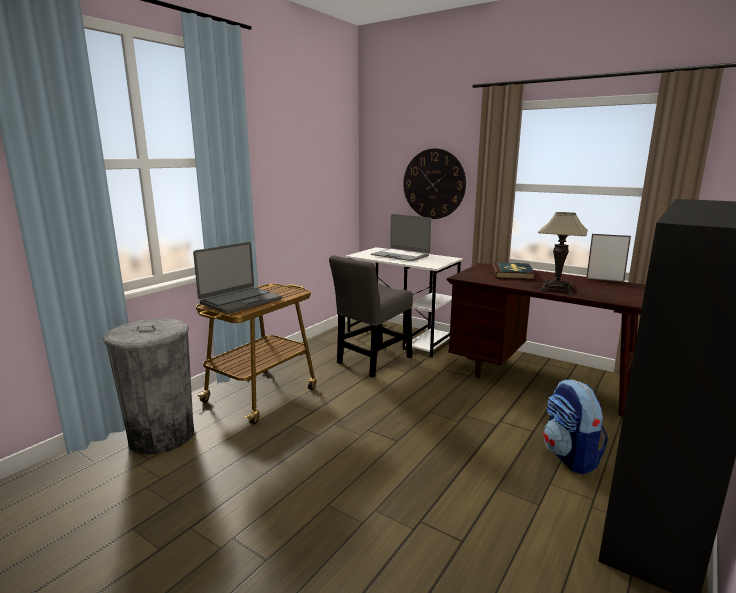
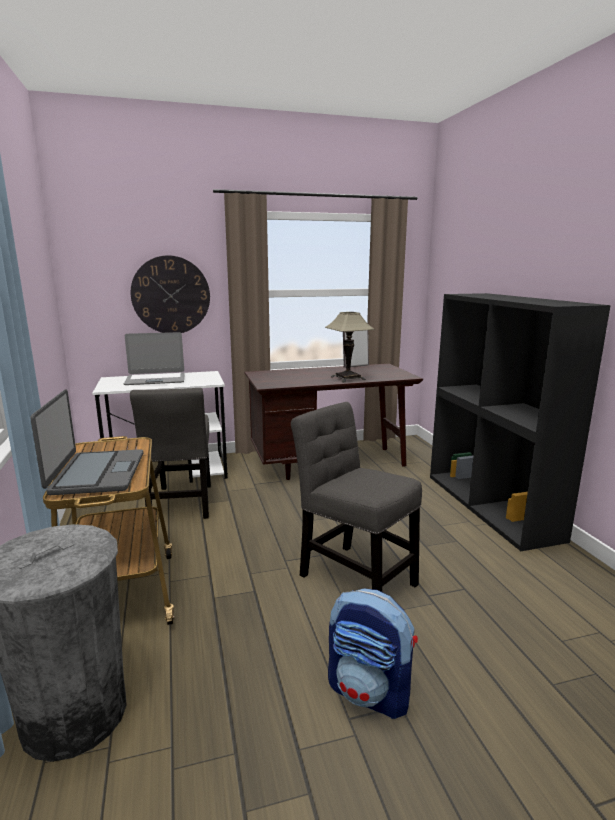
camera: 50 degrees left, 0 degrees up
book [492,262,535,280] -> none
backpack [543,379,608,474] -> backpack moved to [328,588,418,719]
none -> grey chair [291,402,422,592]

